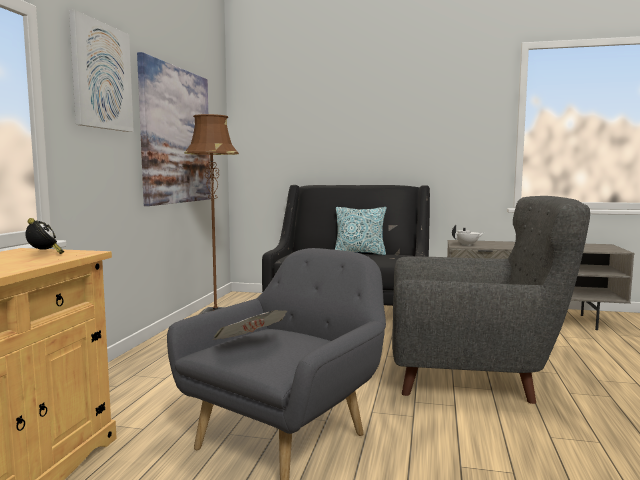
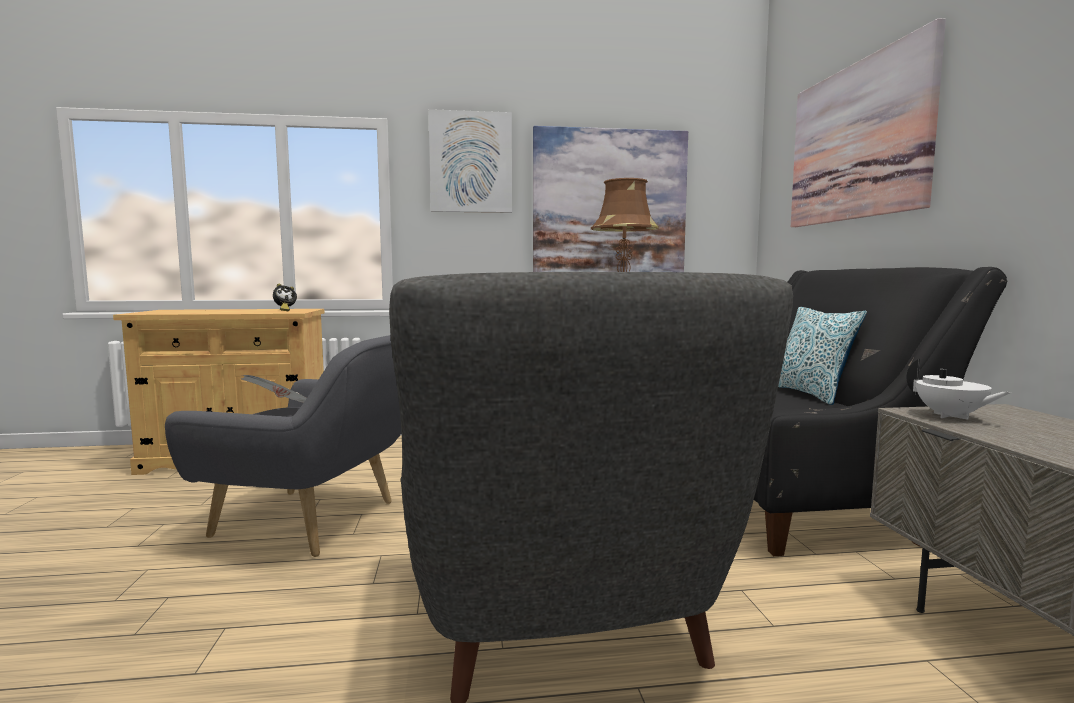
camera: 70 degrees right, 0 degrees up
none -> picture [791,18,946,227]

